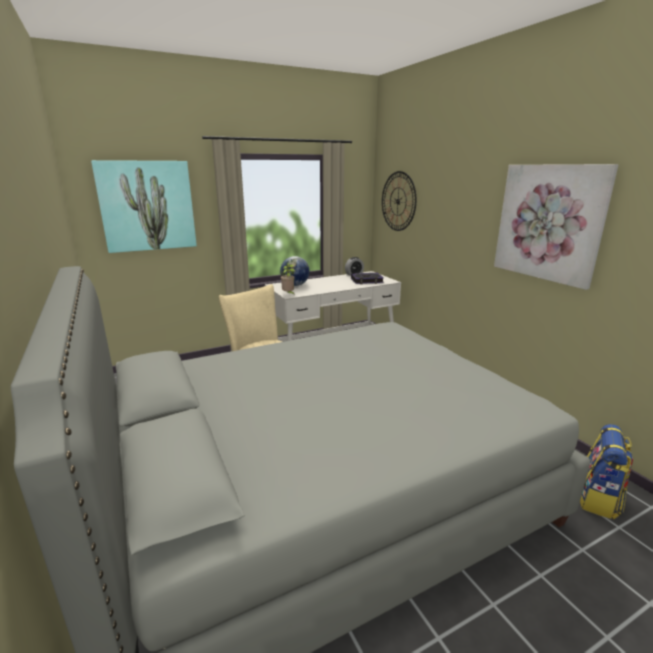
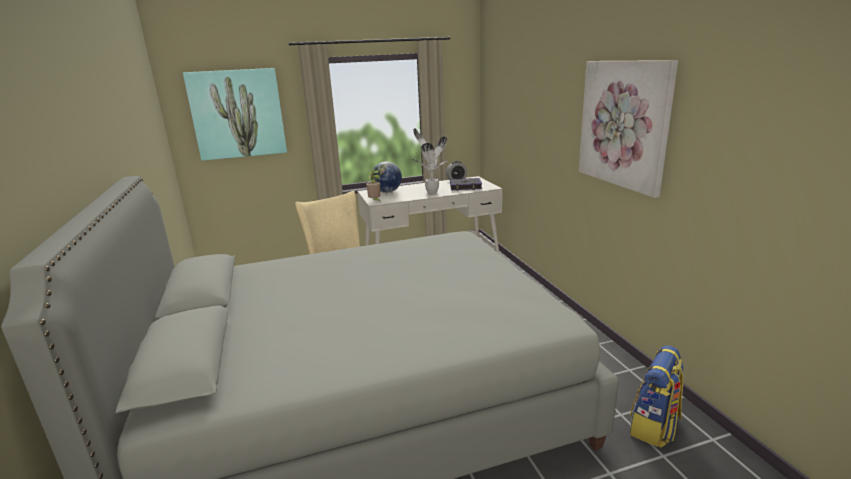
camera: 10 degrees right, 0 degrees up
wall clock [382,171,416,231] -> none
none -> potted plant [411,128,447,193]

